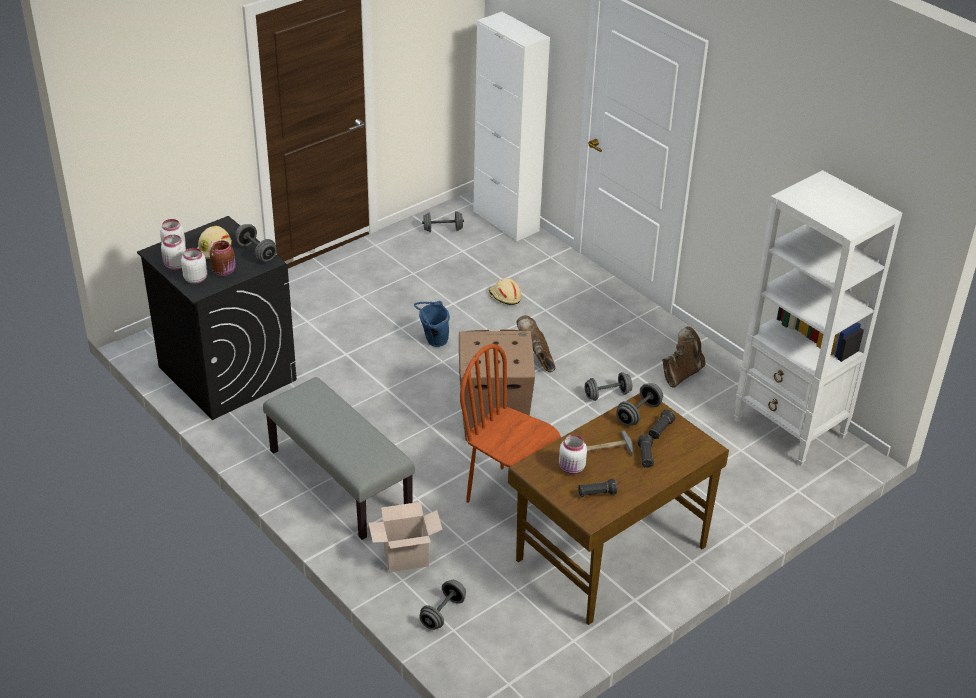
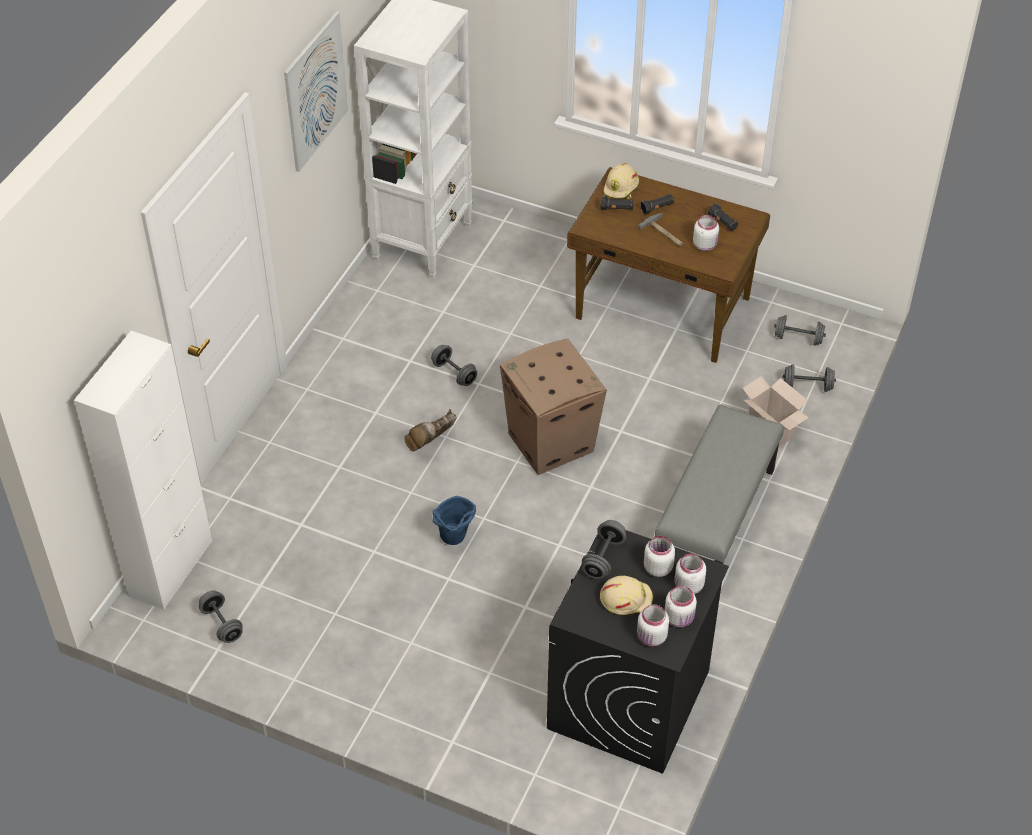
camera: 115 degrees left, 10 degrees up
brown jar [210,241,236,276] -> white jar [644,536,675,577]
brown chair [460,344,561,503] -> none
beige hard hat [489,278,522,305] -> beige hard hat moved to [603,163,639,199]
grey dumbbell [616,383,663,426] -> grey dumbbell moved to [774,315,826,346]
brown boot [662,326,705,388] -> none
none -> picture [284,11,348,172]

